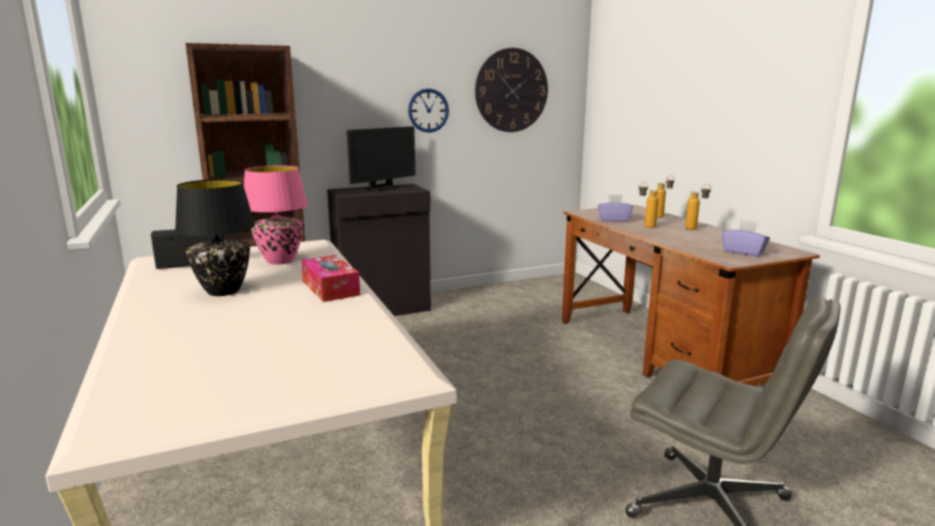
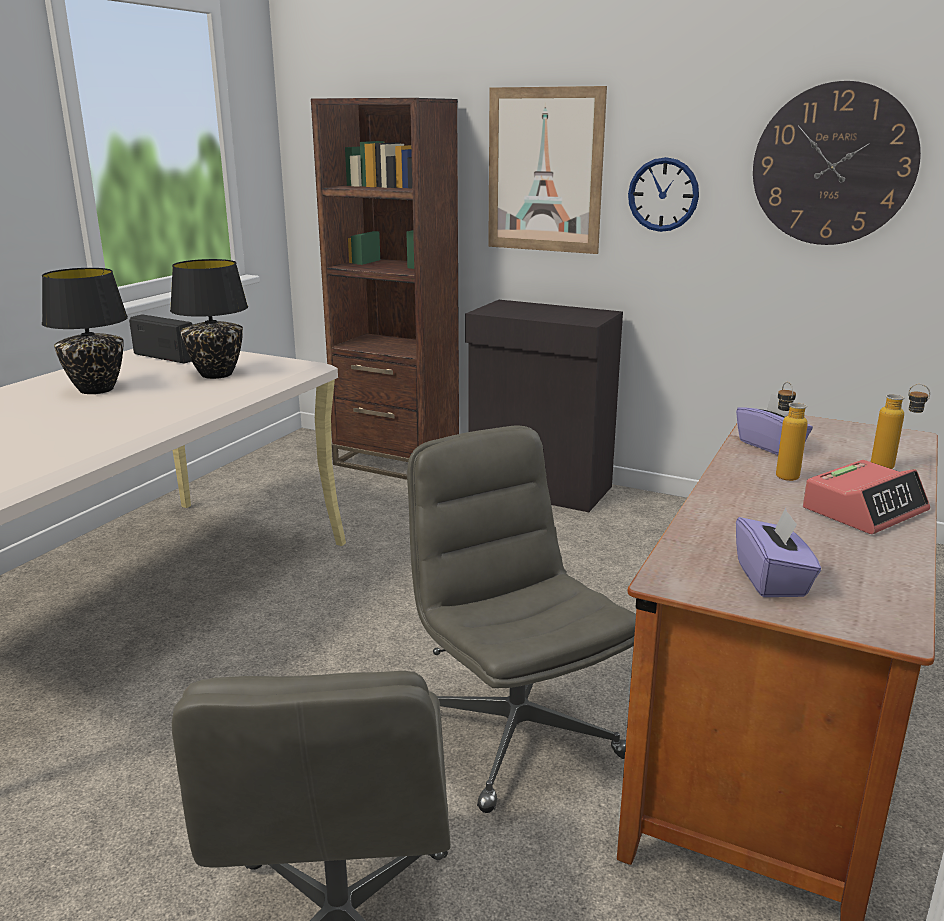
camera: 50 degrees right, 5 degrees up
pink table lamp [244,165,308,265] -> black table lamp [170,259,248,379]
tissue box [301,255,360,302] -> none
monitor [347,126,415,191] -> none
bottle [685,184,711,230] -> alarm clock [803,460,930,534]
none -> grey office chair [407,425,636,813]
none -> picture [488,86,607,254]

